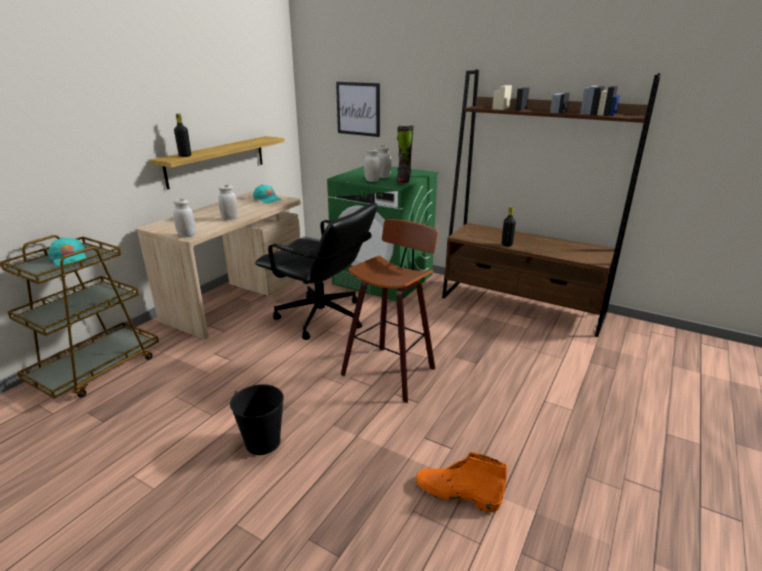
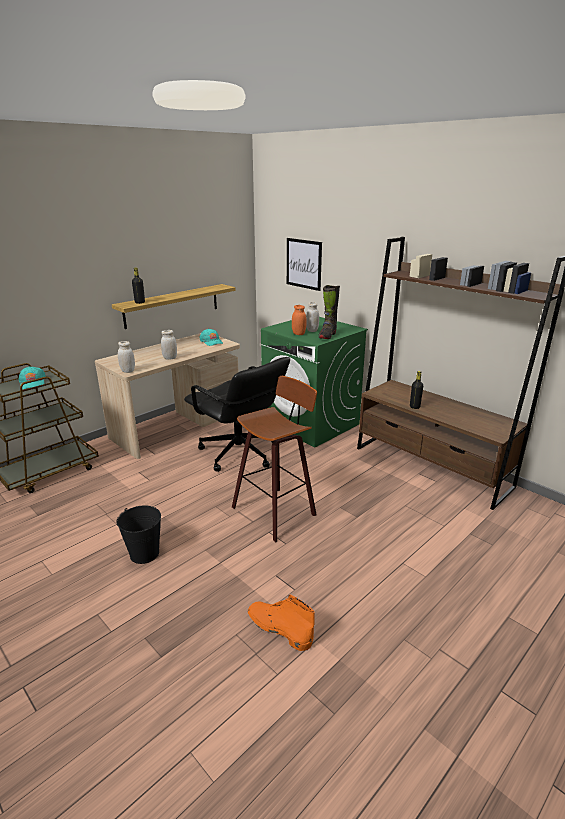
camera: 15 degrees right, 0 degrees up
white jar [364,149,381,182] -> orange jar [292,305,307,335]

